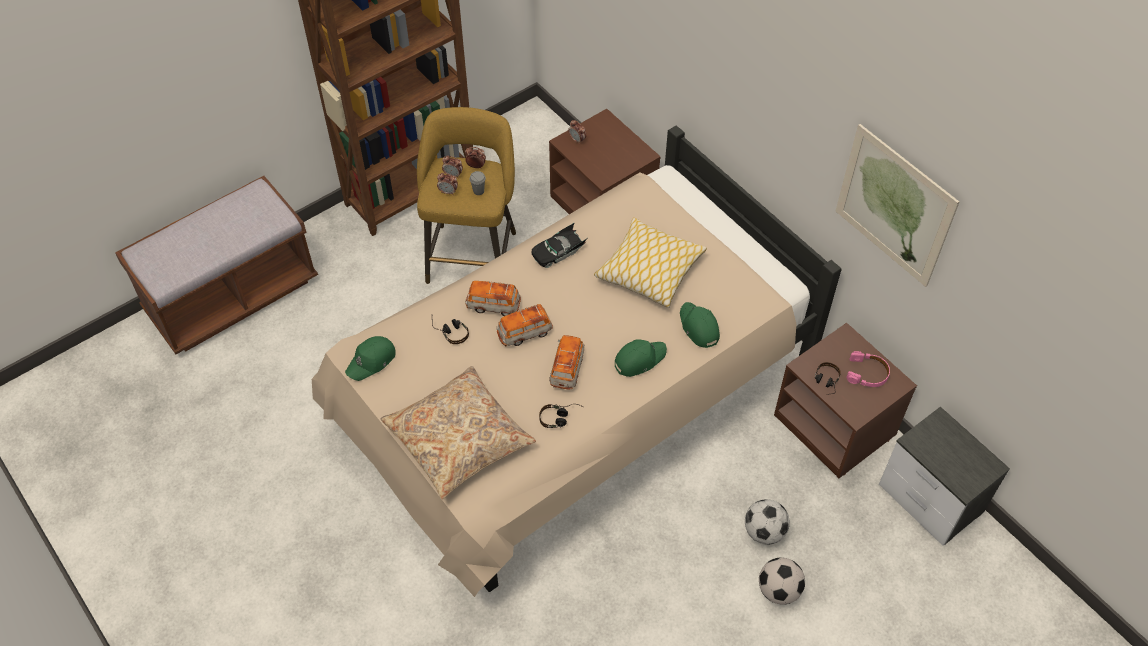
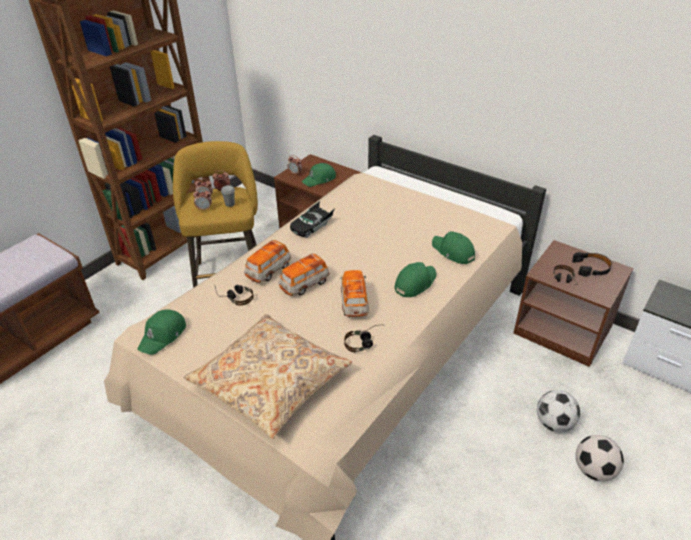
camera: 15 degrees left, 15 degrees down
toy car [465,281,521,316] -> toy car turned 45 degrees counterclockwise [244,240,291,283]
pillow [594,217,707,308] -> none
picture [836,124,959,287] -> none
pink headphones [846,351,890,387] -> black headphones [572,252,612,277]
none -> green cap [301,163,336,187]

